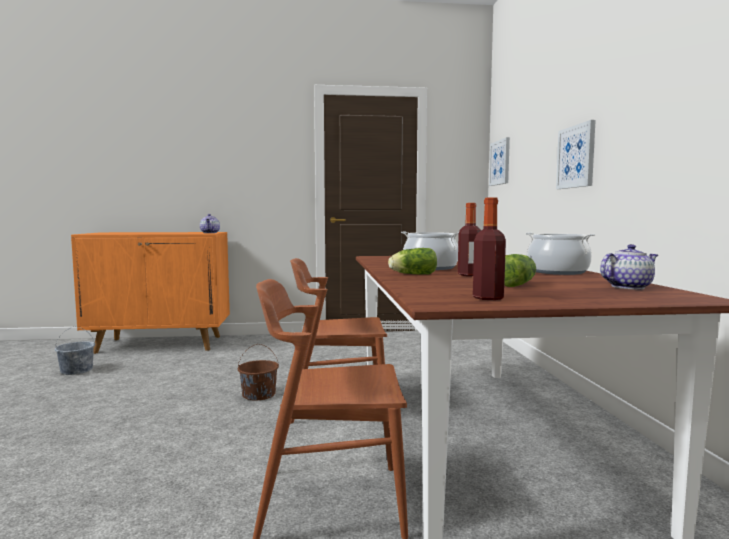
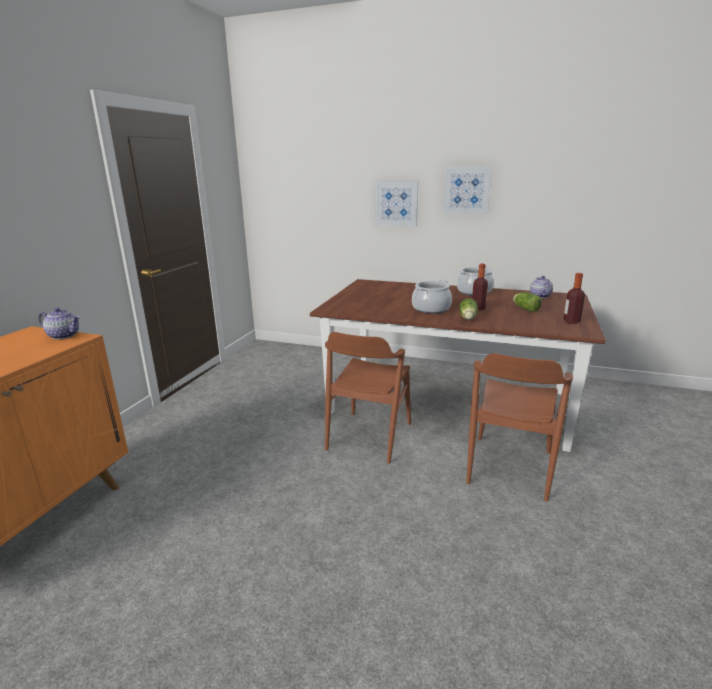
camera: 65 degrees left, 15 degrees up
grey bucket [55,327,95,375] -> none
brown bucket [237,344,279,401] -> none
picture [489,137,510,186] -> picture moved to [443,166,492,215]

